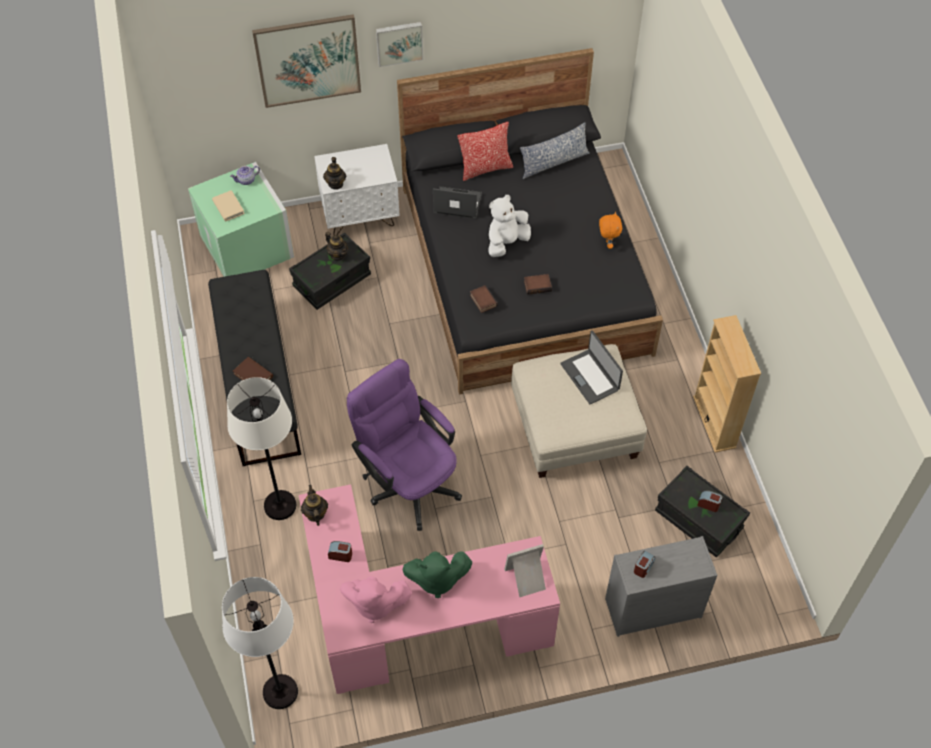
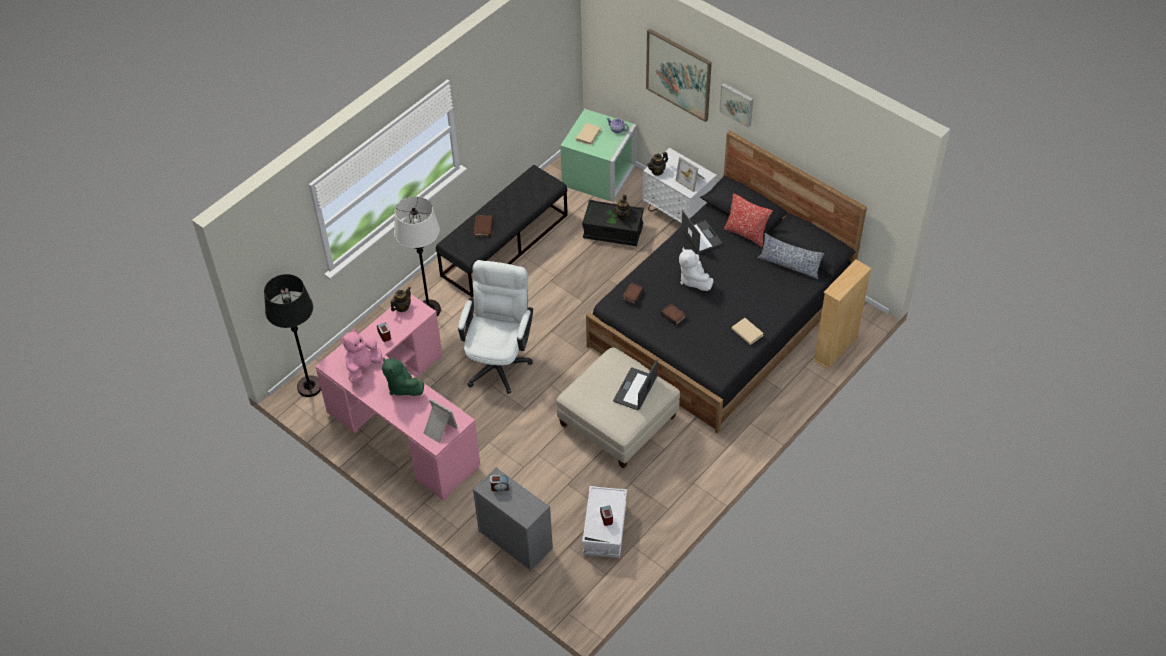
camera: 55 degrees right, 5 degrees down
white floor lamp [222,577,298,709] -> black floor lamp [264,274,321,397]
pink plush toy [340,576,412,623] -> pink plush toy turned 60 degrees clockwise [341,329,382,383]
purple office chair [347,359,462,531] -> white office chair [458,260,533,394]
white plush toy [488,195,531,257] -> white plush toy turned 120 degrees counterclockwise [679,247,714,291]
orange plush toy [599,212,622,249] -> beige book [731,318,764,345]
black storage box [655,466,750,558] -> white storage box [582,486,627,558]
beige bookcase [693,315,761,453] -> beige bookcase moved to [813,259,871,369]
none -> picture frame [675,157,705,192]

